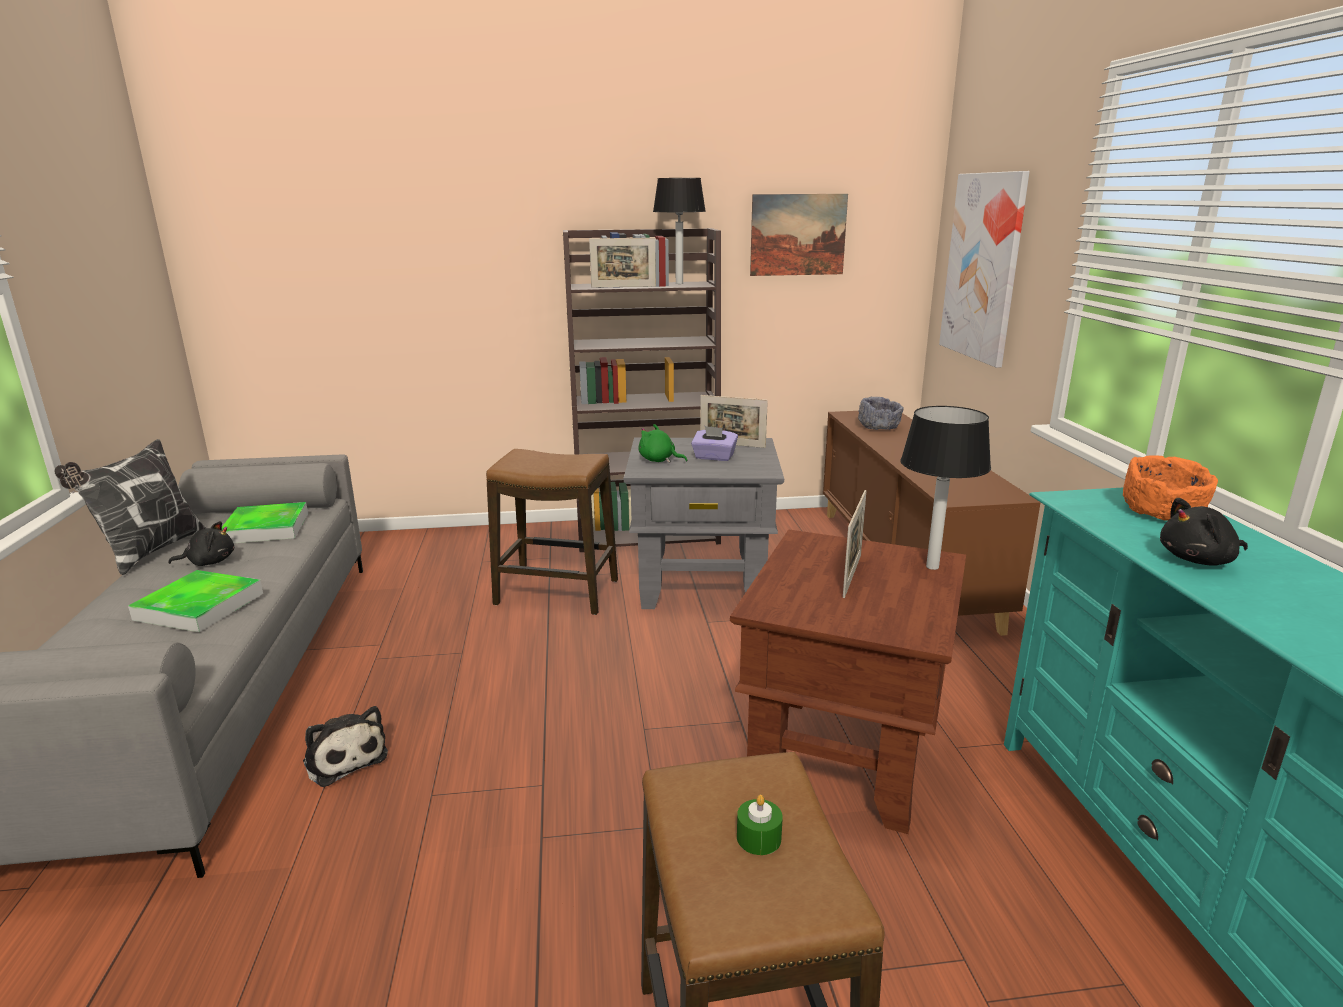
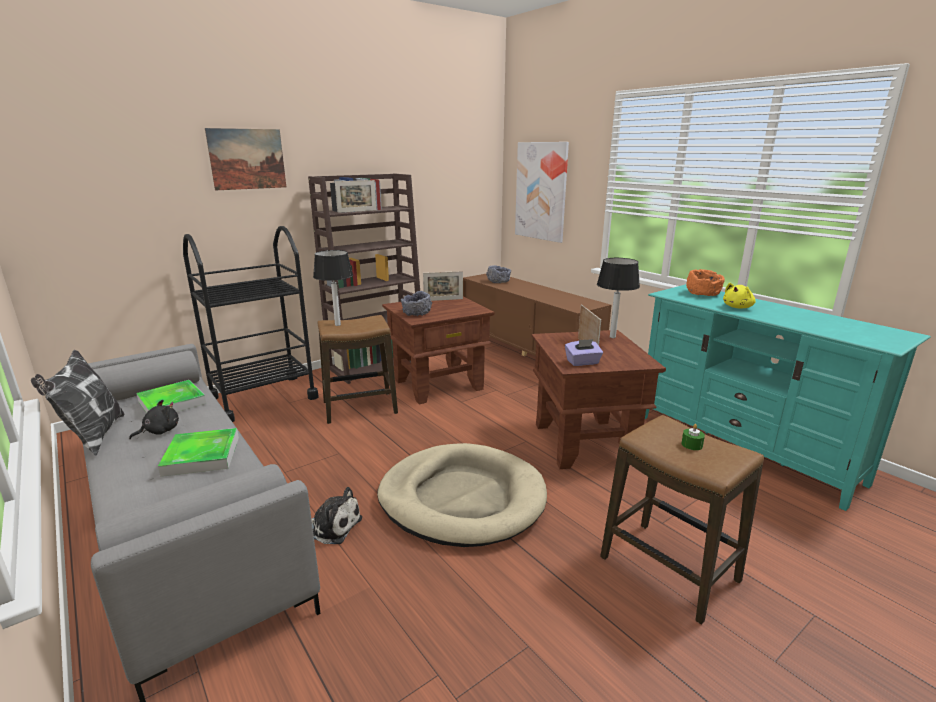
camera: 30 degrees left, 0 degrees up
grey side table [624,438,784,609] -> brown side table [382,296,495,404]
green plush toy [638,424,687,463] -> grey bowl [401,291,432,316]
table lamp [653,178,706,284] -> table lamp moved to [313,250,353,326]
purple tissue box [691,426,738,461] -> purple tissue box moved to [565,339,603,366]
picture [750,194,848,276] -> picture moved to [205,128,286,191]
black plush toy [1160,498,1248,566] -> yellow plush toy [723,283,756,309]
none -> black cart [183,226,319,422]
none -> beige dog bed [377,443,547,547]

